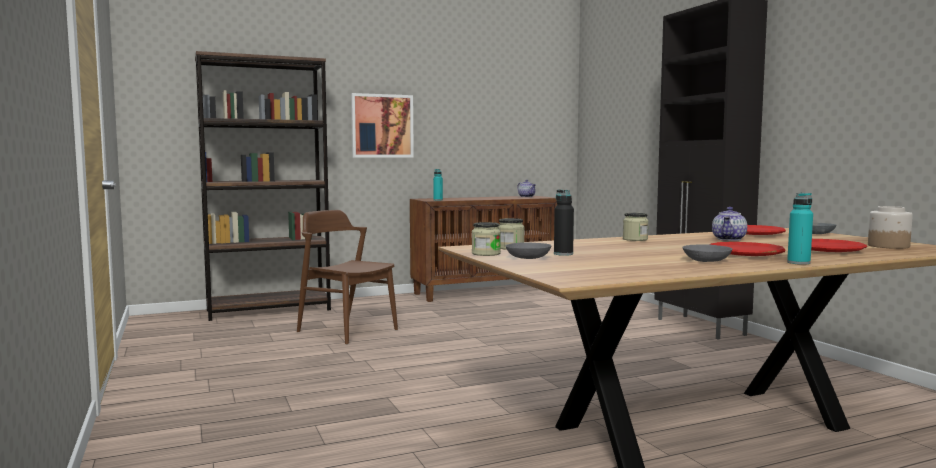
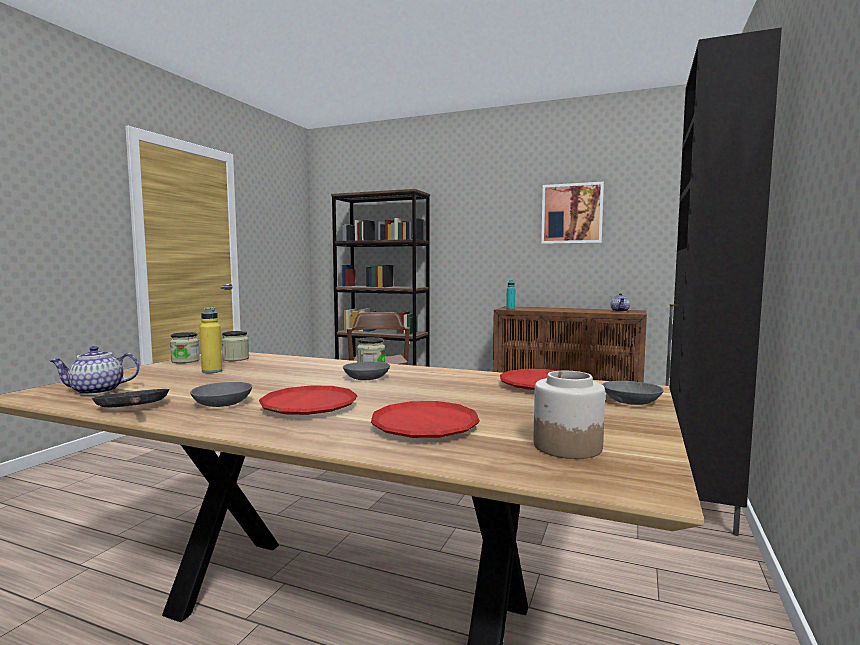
camera: 45 degrees right, 0 degrees up
picture [351,93,414,158] -> picture moved to [541,182,604,244]
grey bowl [506,243,552,259] -> grey bowl moved to [343,362,390,380]
black bottle [554,190,574,256] -> yellow bottle [200,307,222,373]
teapot [712,207,747,241] -> teapot moved to [50,346,139,395]
turquoise bottle [787,193,813,265] -> none
none -> black frying pan [92,389,169,407]

